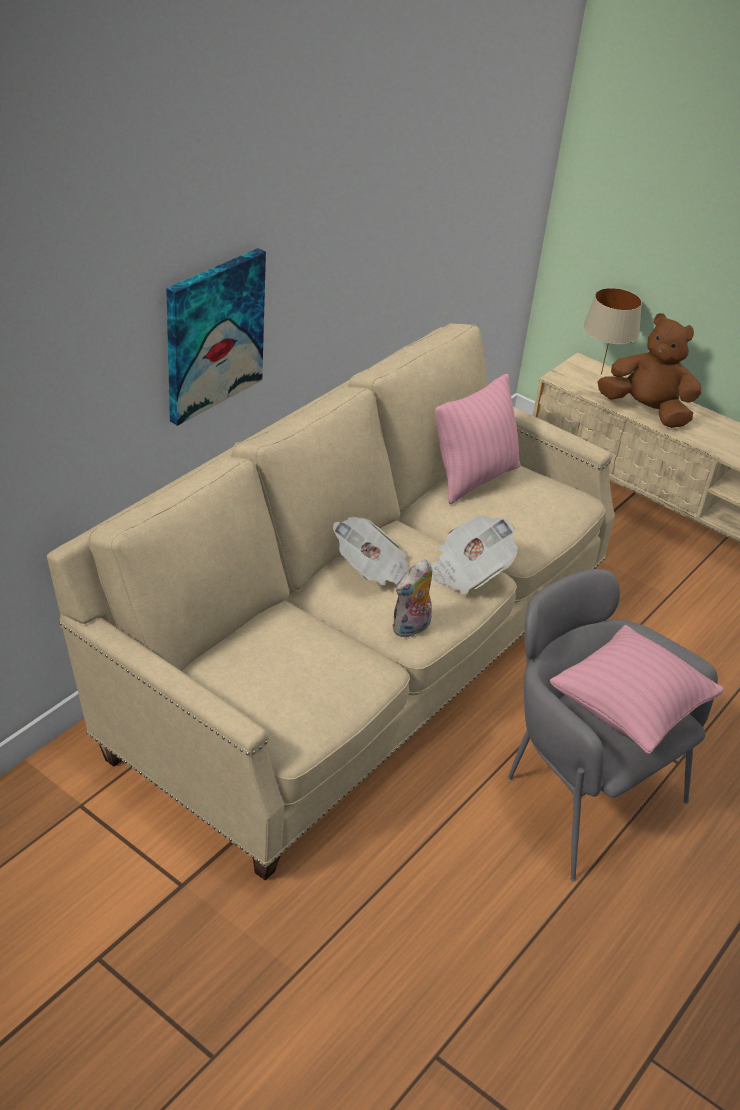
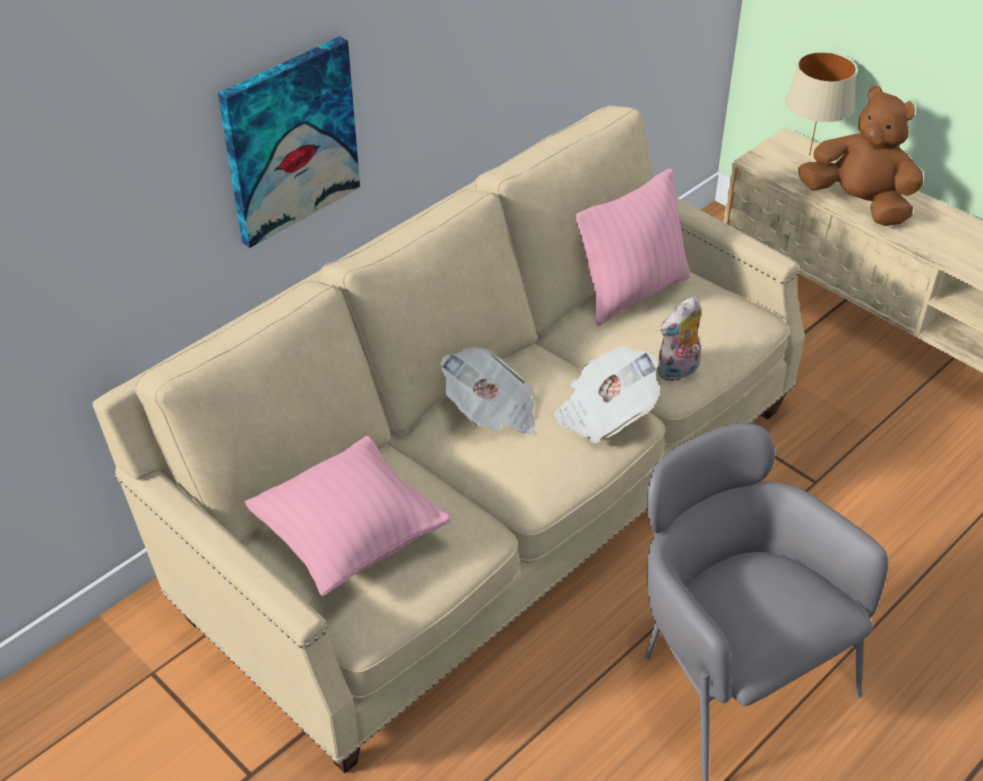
camera: 10 degrees right, 5 degrees up
plush toy [392,560,432,638] -> plush toy moved to [657,297,701,381]
pink pillow [550,625,724,754] -> pink pillow moved to [245,435,451,596]

